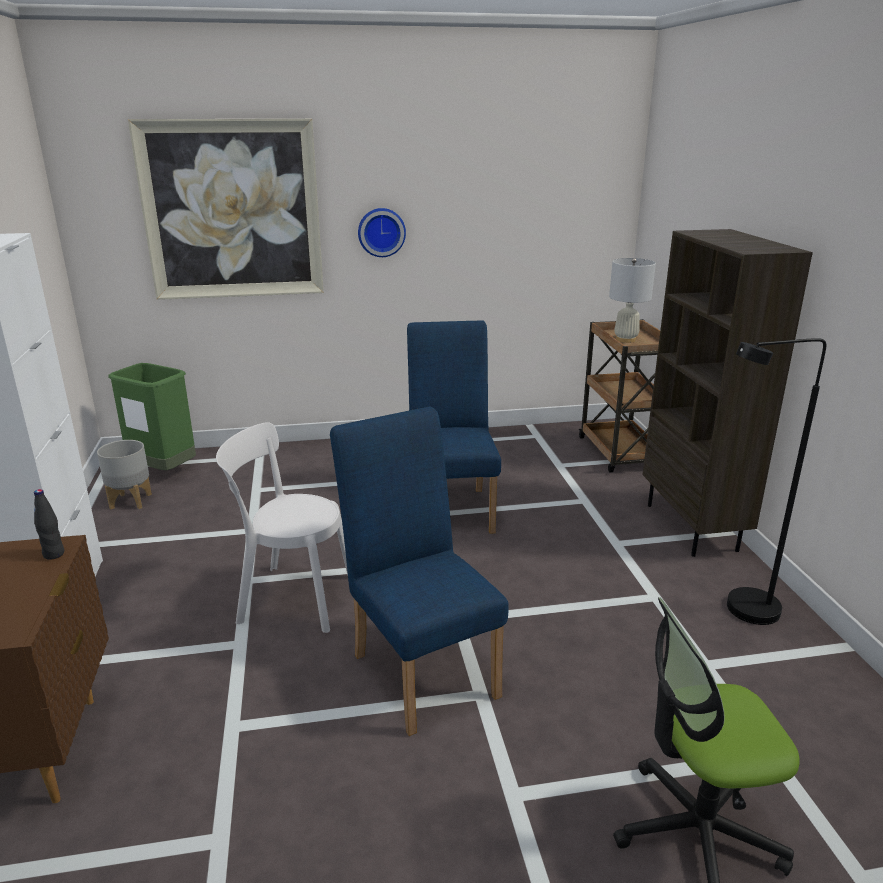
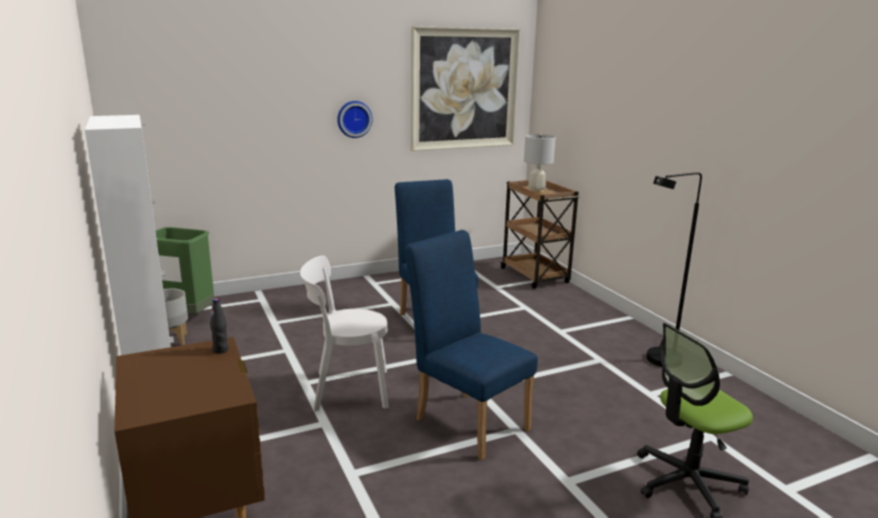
camera: 15 degrees left, 5 degrees down
picture [128,119,324,300] -> picture moved to [411,26,520,151]
brown bookcase [642,229,813,557] -> none

